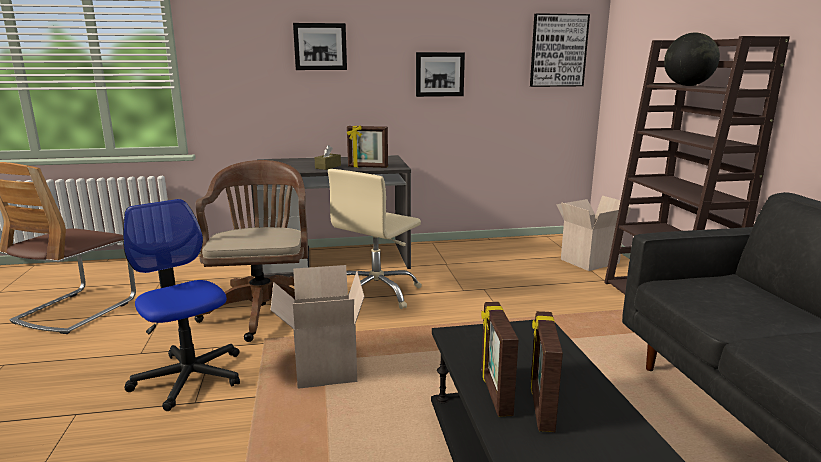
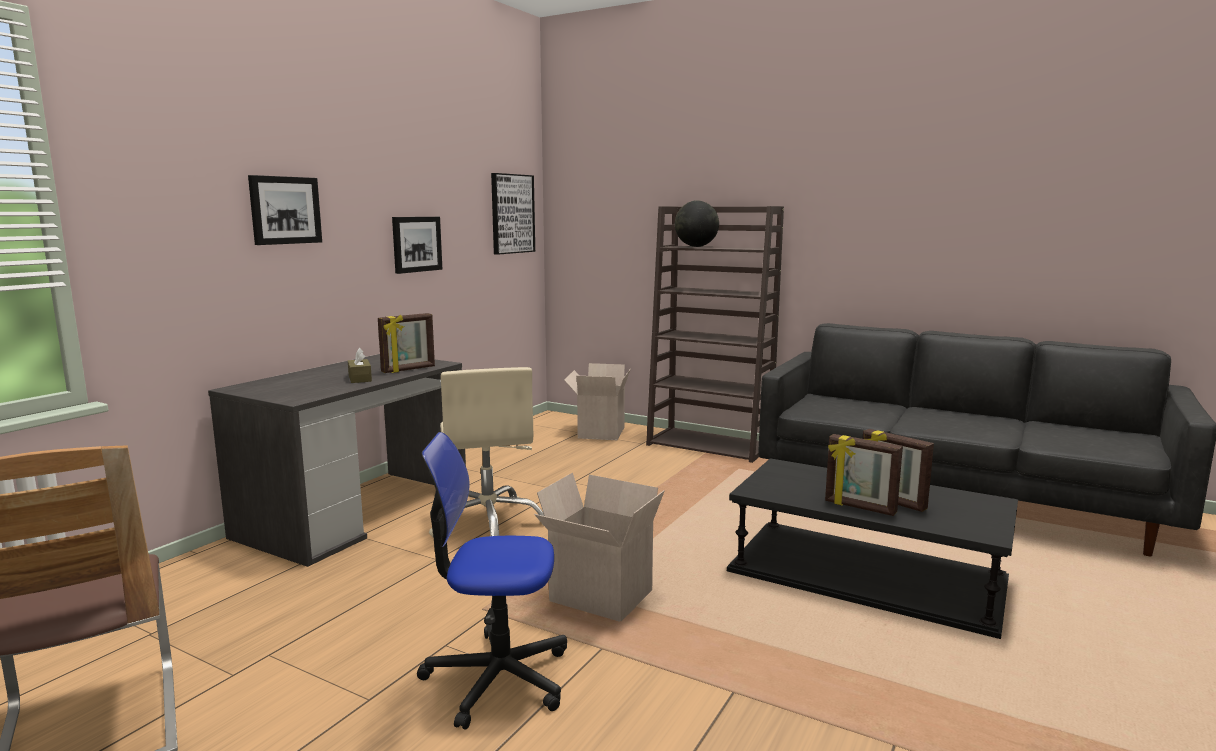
camera: 50 degrees left, 5 degrees down
brown office chair [195,160,308,342] -> none

